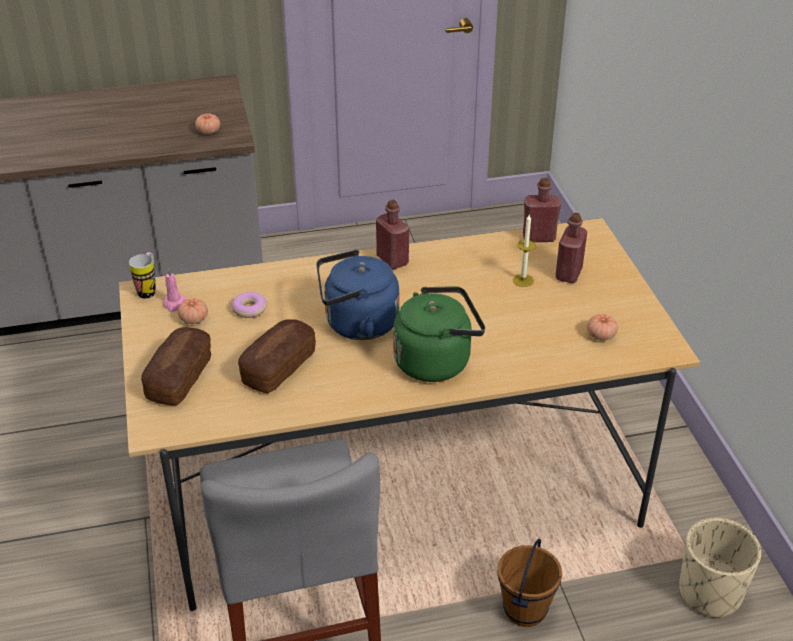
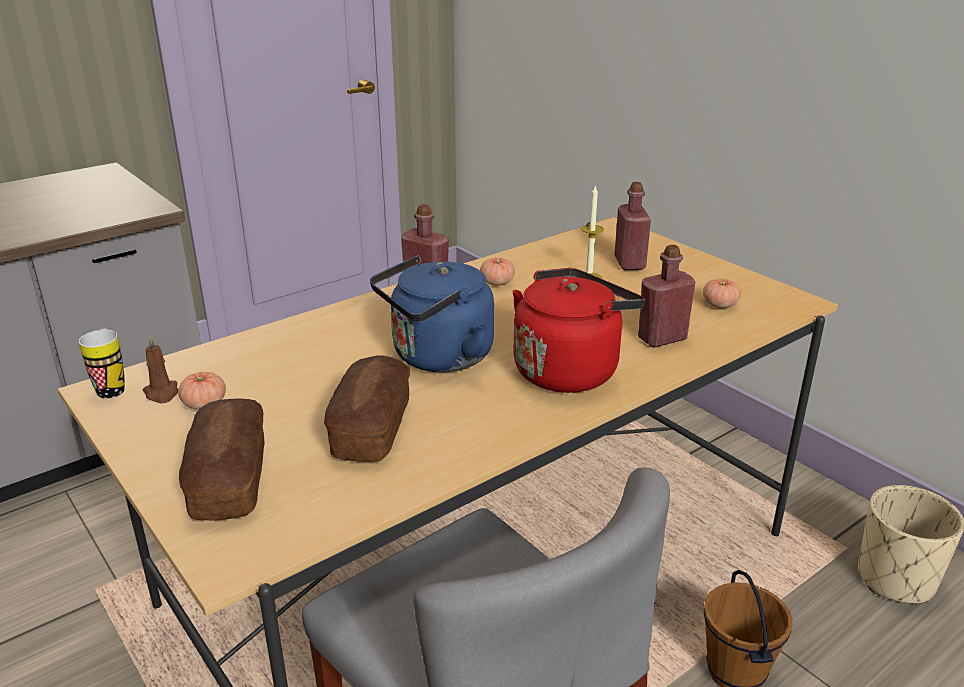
camera: 25 degrees left, 10 degrees down
pink candle [163,268,186,312] -> brown candle [143,335,178,403]
tomato [195,114,220,134] -> tomato moved to [480,257,515,286]
donut [232,292,267,318] -> none
green kettle [393,286,485,382] -> red kettle [512,268,645,393]
red bottle [523,178,561,242] -> red bottle moved to [638,245,696,348]

